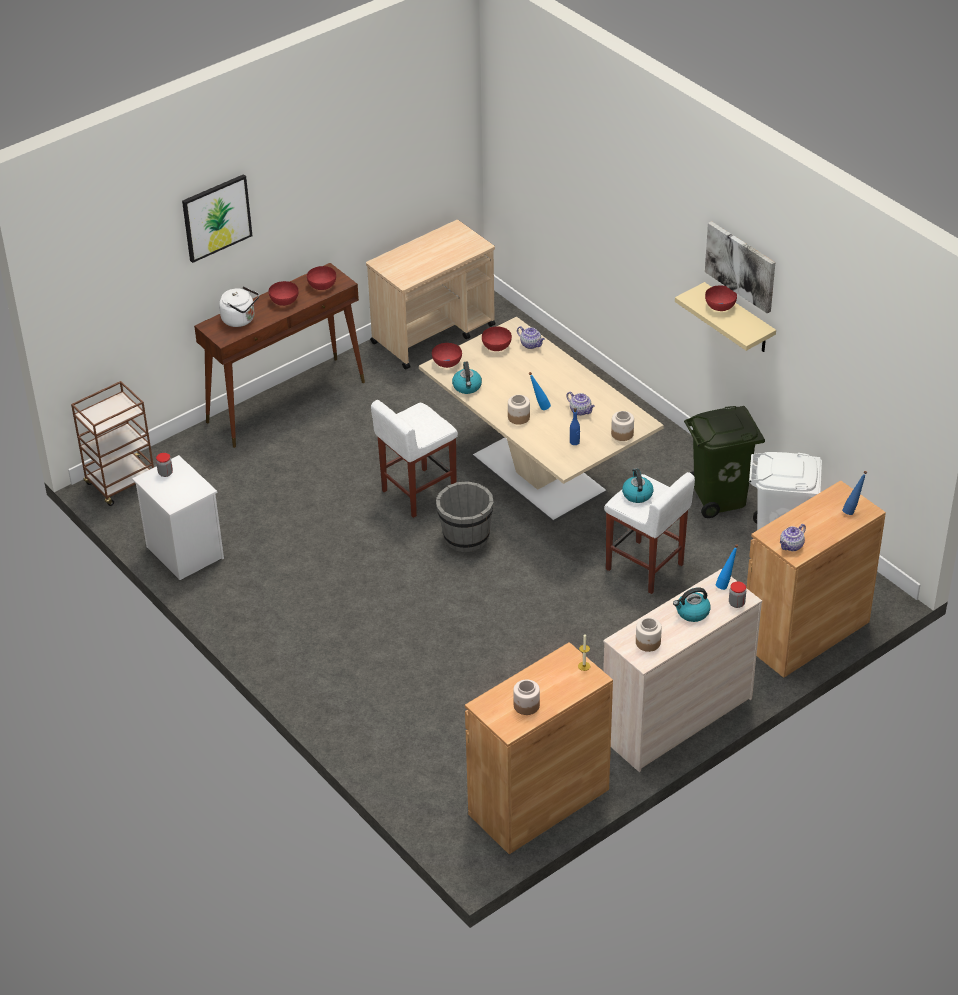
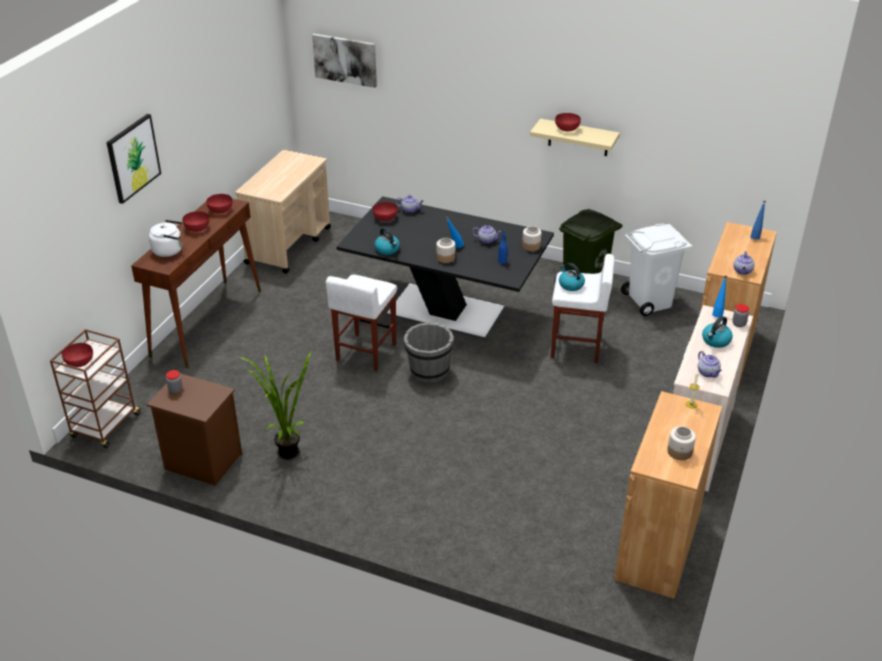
camera: 30 degrees left, 5 degrees down
white nightstand [132,455,224,580] -> brown nightstand [147,373,242,486]
beige dining table [419,317,664,523] -> black dining table [336,196,554,340]
red bowl [432,343,462,368] -> red bowl moved to [62,343,93,367]
jar [636,617,662,652] -> teapot [698,351,722,378]
picture [705,221,775,314] -> picture moved to [312,34,377,88]
none -> potted plant [238,350,312,460]

